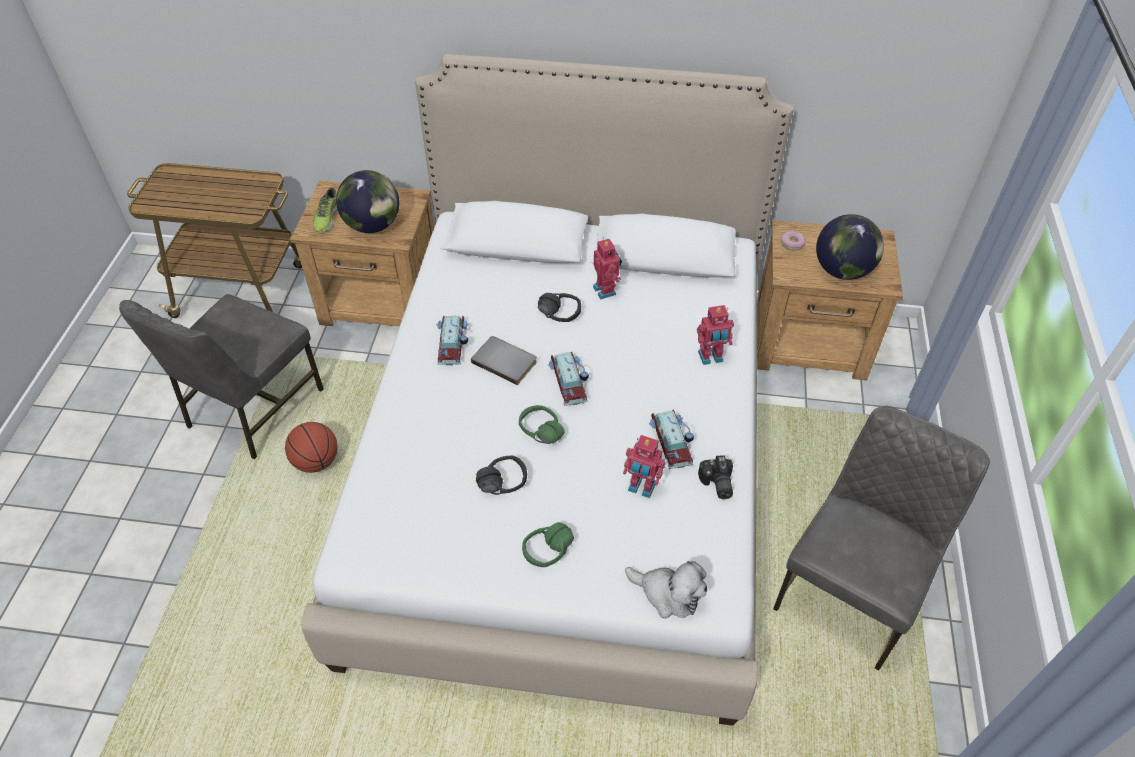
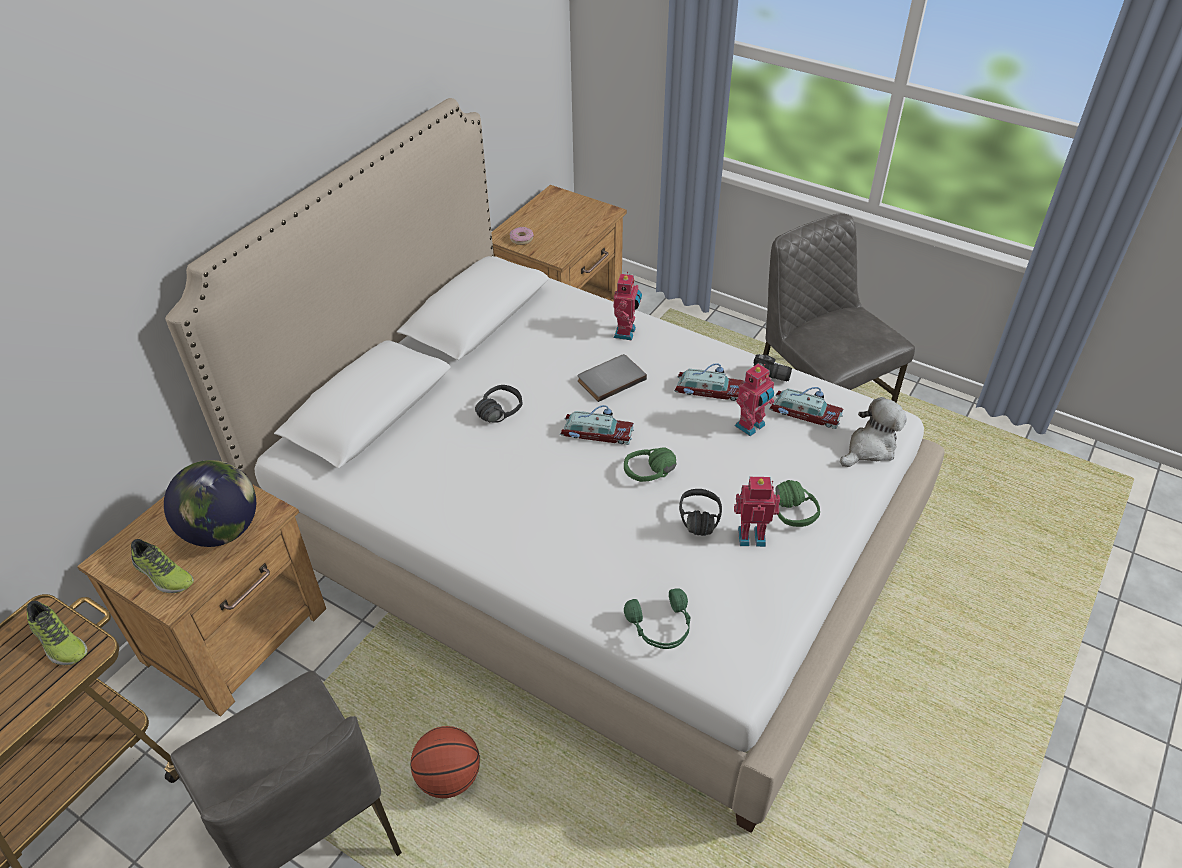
camera: 65 degrees left, 5 degrees down
toy car [436,316,469,365] -> toy car moved to [769,387,844,429]
grey book [471,336,537,385] -> grey book moved to [578,354,647,402]
toy robot [593,237,622,300] -> toy robot moved to [734,477,780,547]
globe [816,214,884,280] -> none
none -> shoe [27,601,88,665]
none -> green headphones [624,588,690,649]

